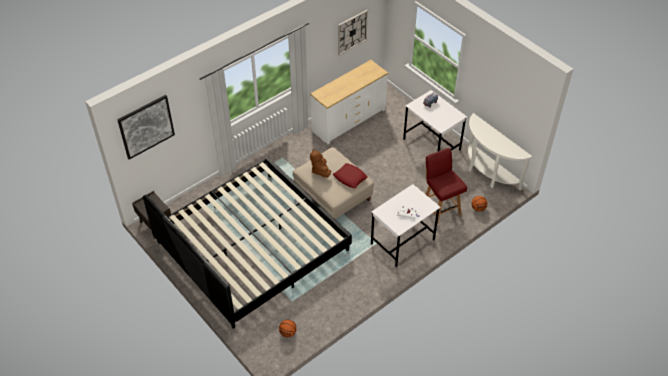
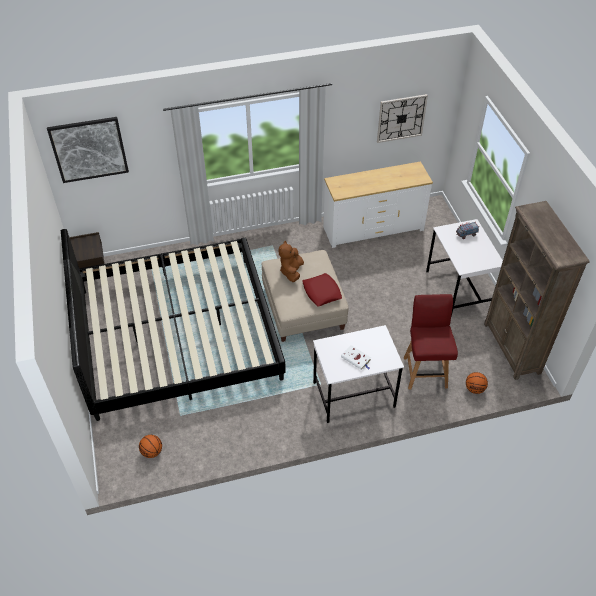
camera: 25 degrees right, 0 degrees up
white console table [467,113,532,190] -> brown bookcase [484,201,590,380]

